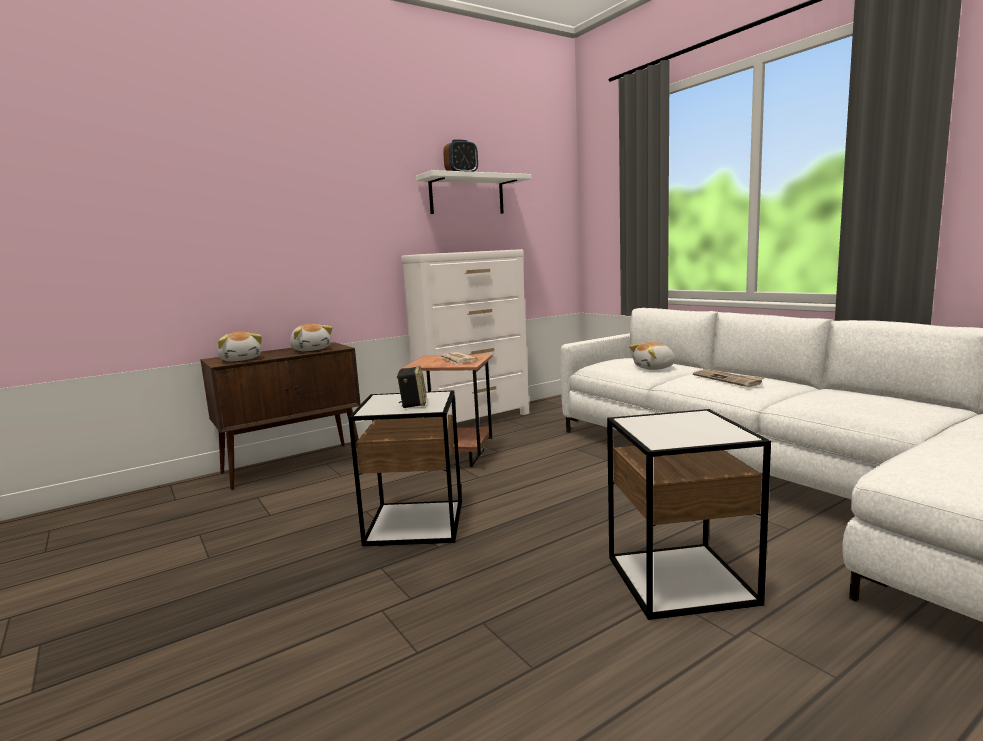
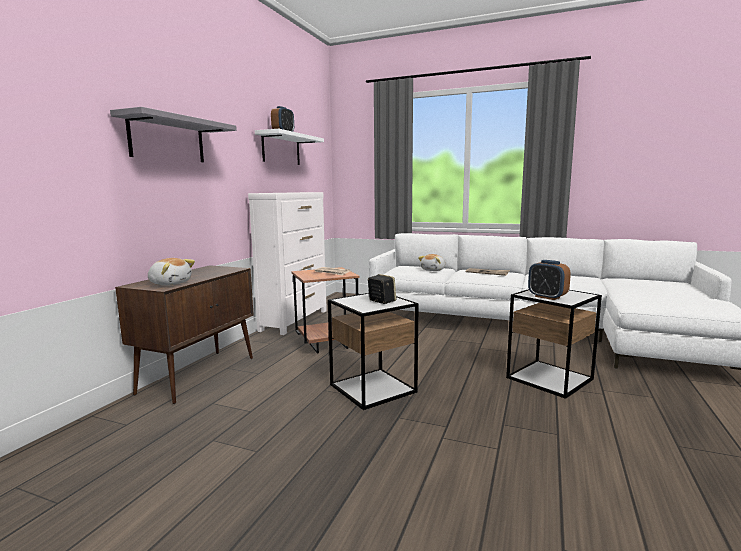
camera: 35 degrees left, 0 degrees up
plush toy [290,324,332,351] -> none
none -> grey shelf [110,107,237,162]
none -> alarm clock [528,260,571,300]

